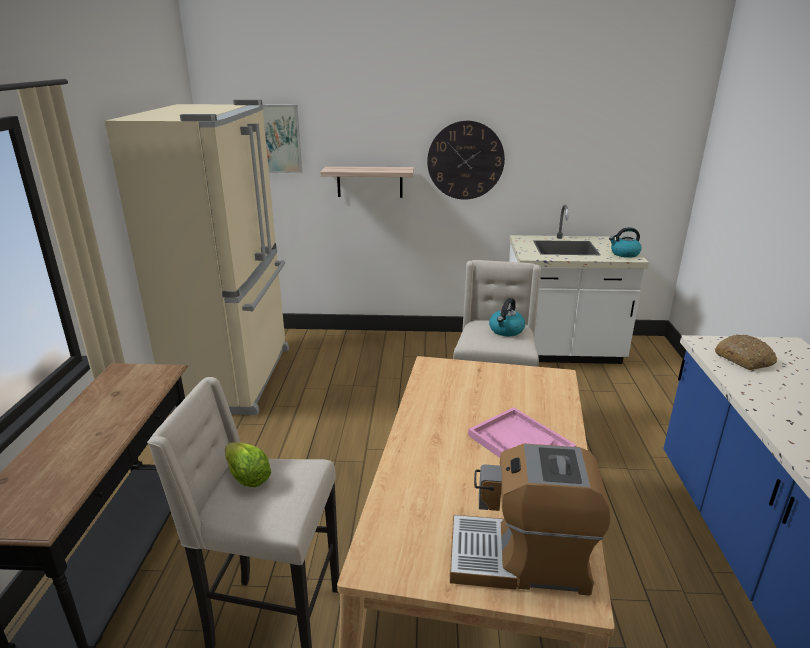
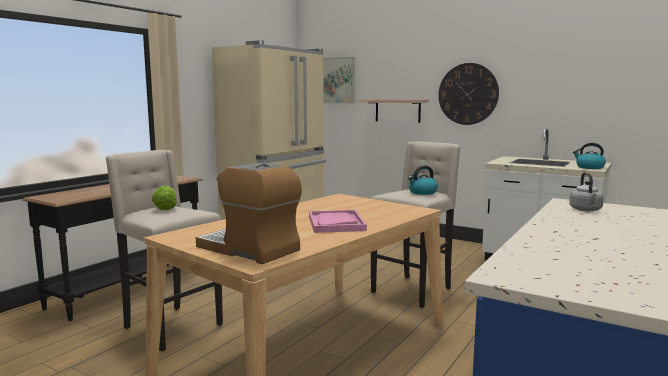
camera: 30 degrees right, 15 degrees down
bread [715,335,777,370] -> grey kettle [569,172,604,211]

